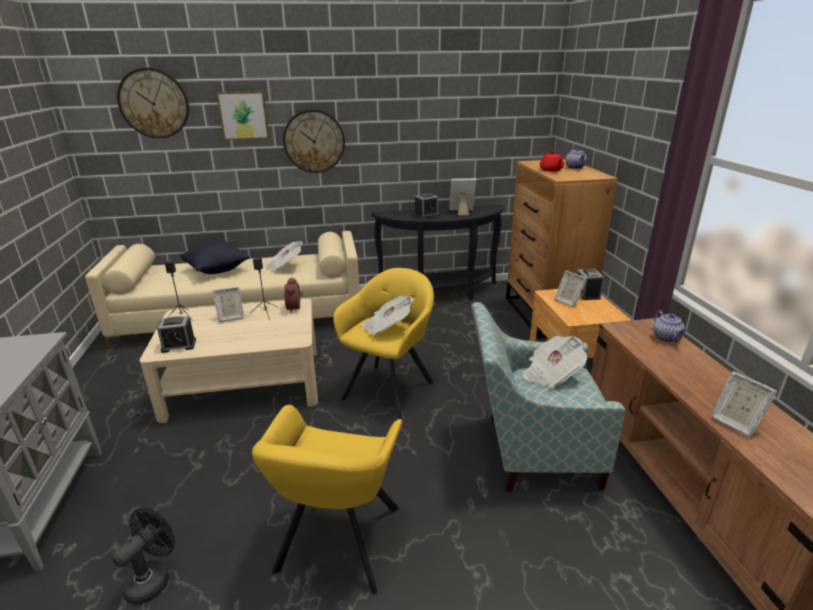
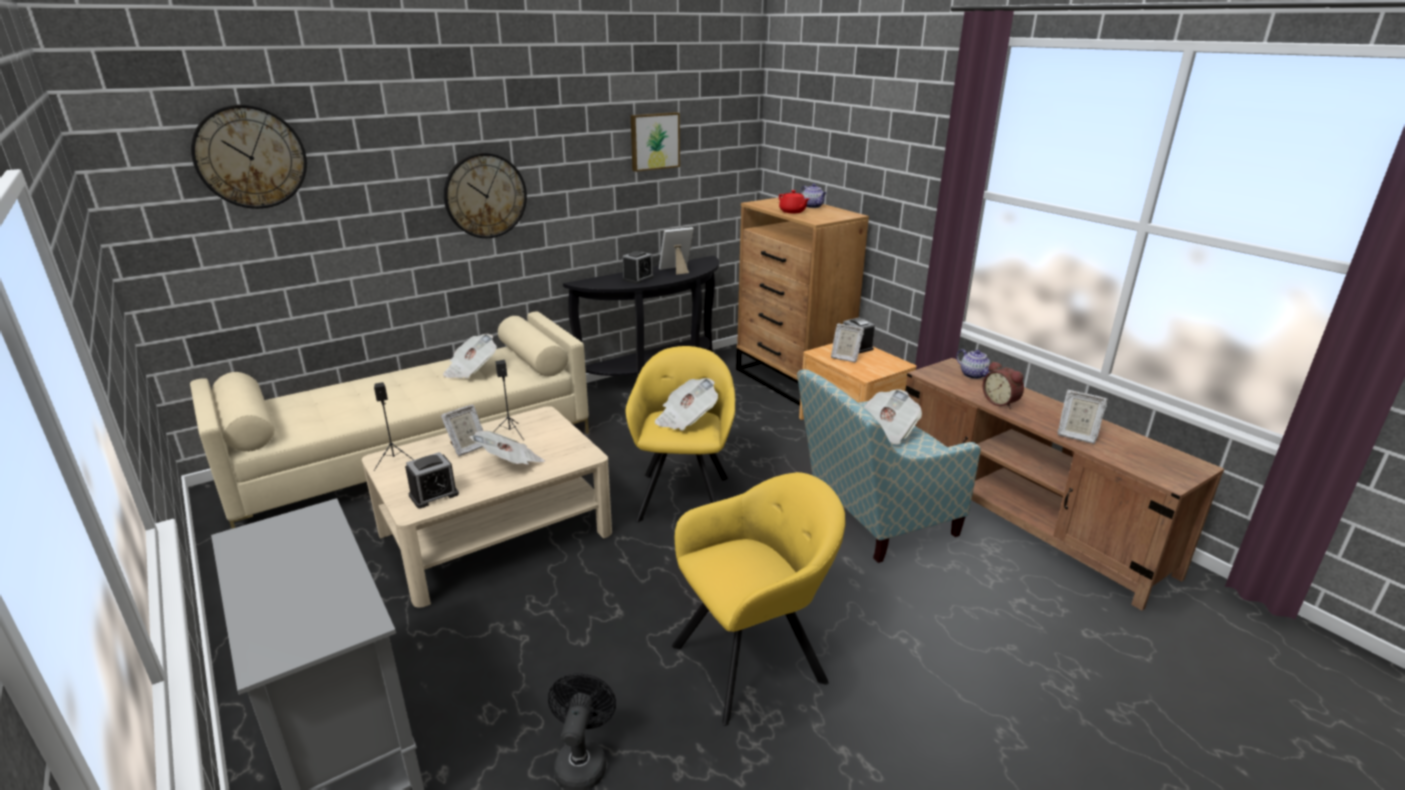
camera: 25 degrees left, 0 degrees up
black pillow [180,240,250,274] -> none
picture [216,91,269,140] -> picture moved to [631,112,680,172]
yellow armchair [252,405,402,595] -> yellow armchair turned 105 degrees counterclockwise [671,472,846,726]
alarm clock [284,277,303,313] -> alarm clock moved to [983,361,1024,409]
none -> newspaper [469,431,546,465]

